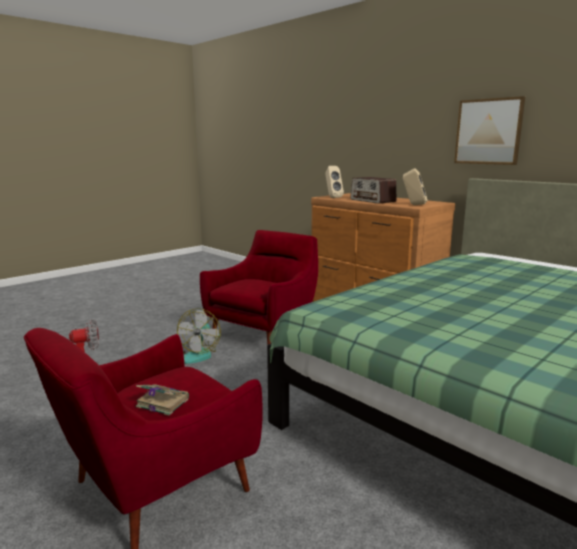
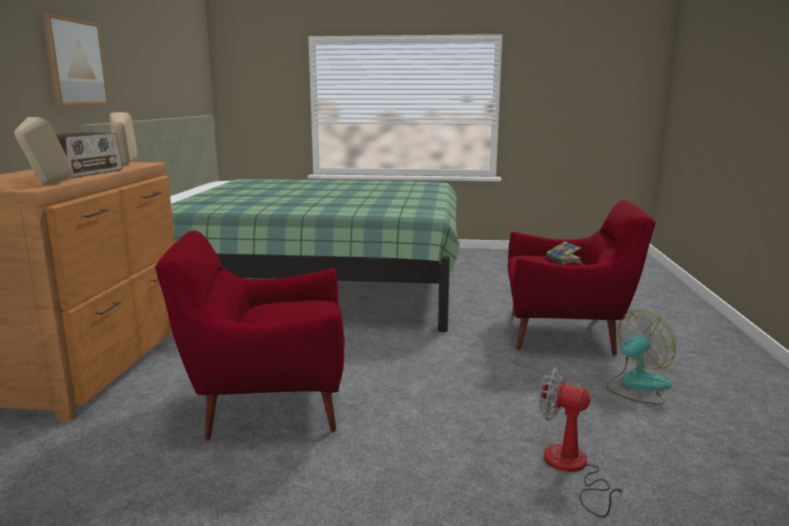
camera: 130 degrees left, 0 degrees up
fan [177,308,221,364] -> fan moved to [606,310,676,405]

